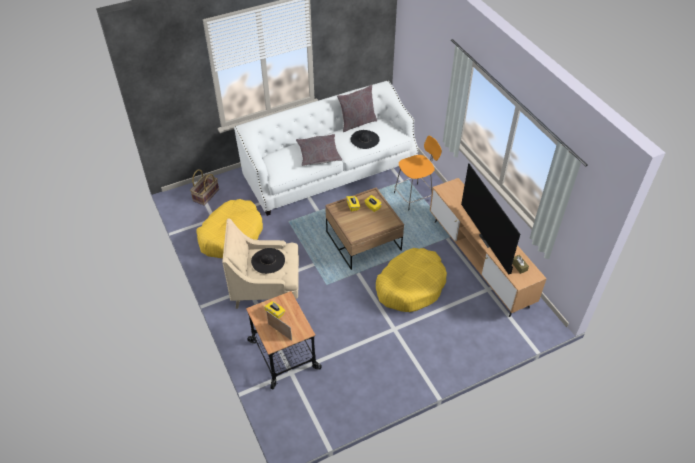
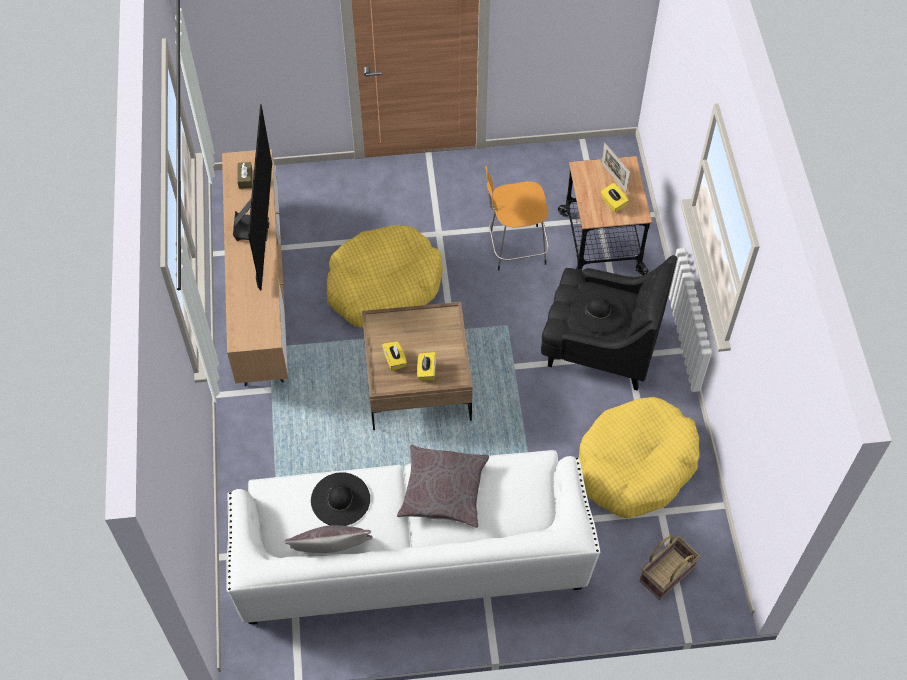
camera: 160 degrees left, 10 degrees up
beige armchair [222,219,299,309] -> black armchair [541,255,677,391]
orange stool [394,136,442,211] -> orange stool moved to [485,166,549,270]

